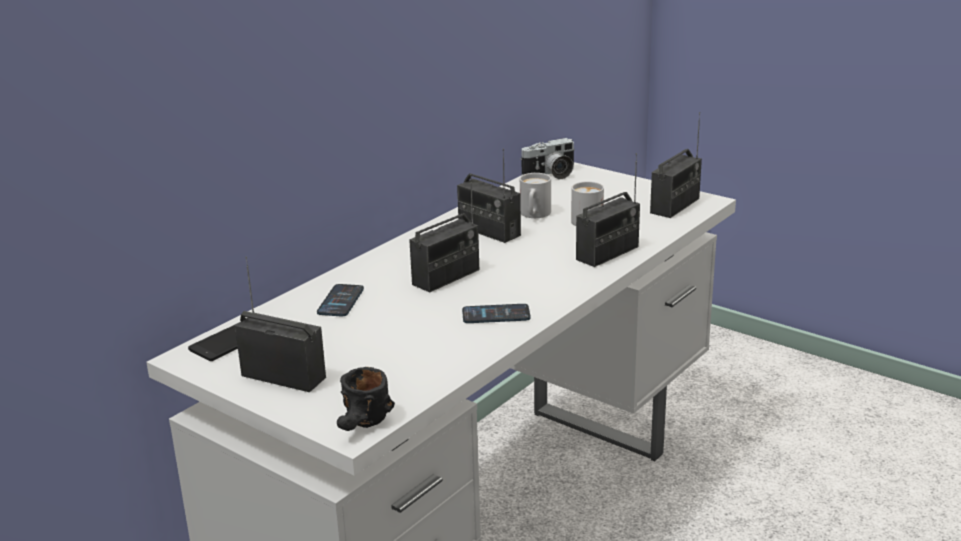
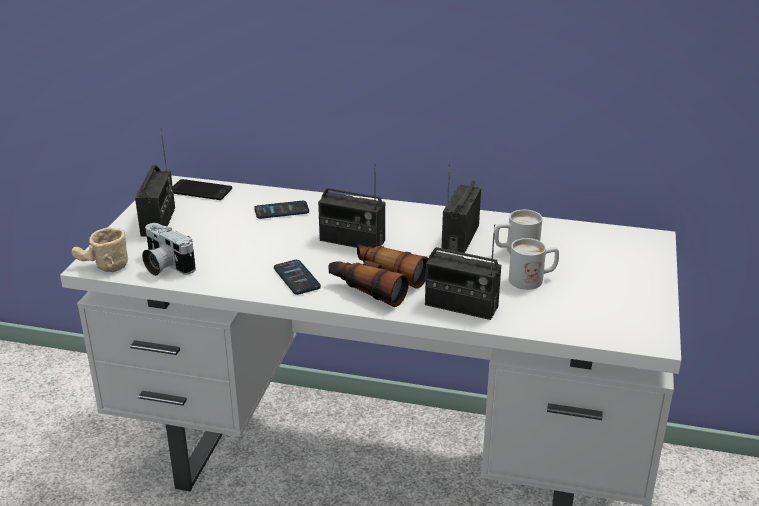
camera: 65 degrees right, 5 degrees up
black mug [337,367,395,431] -> beige mug [72,227,128,272]
camera [520,138,575,179] -> camera moved to [142,223,196,276]
radio [650,112,702,218] -> none
none -> binoculars [329,244,429,307]

